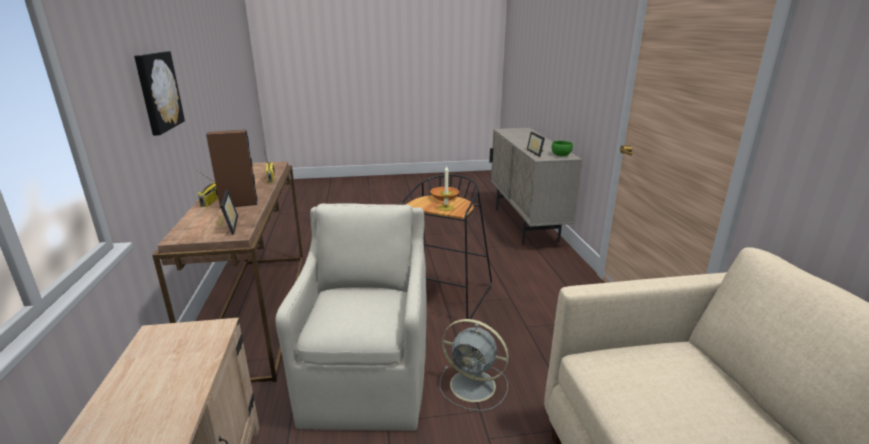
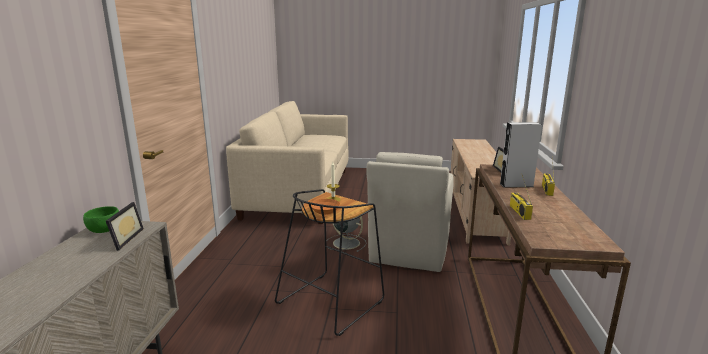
camera: 165 degrees left, 5 degrees down
picture [134,51,185,135] -> none
brown speaker [206,130,258,209] -> grey speaker [500,122,542,188]

